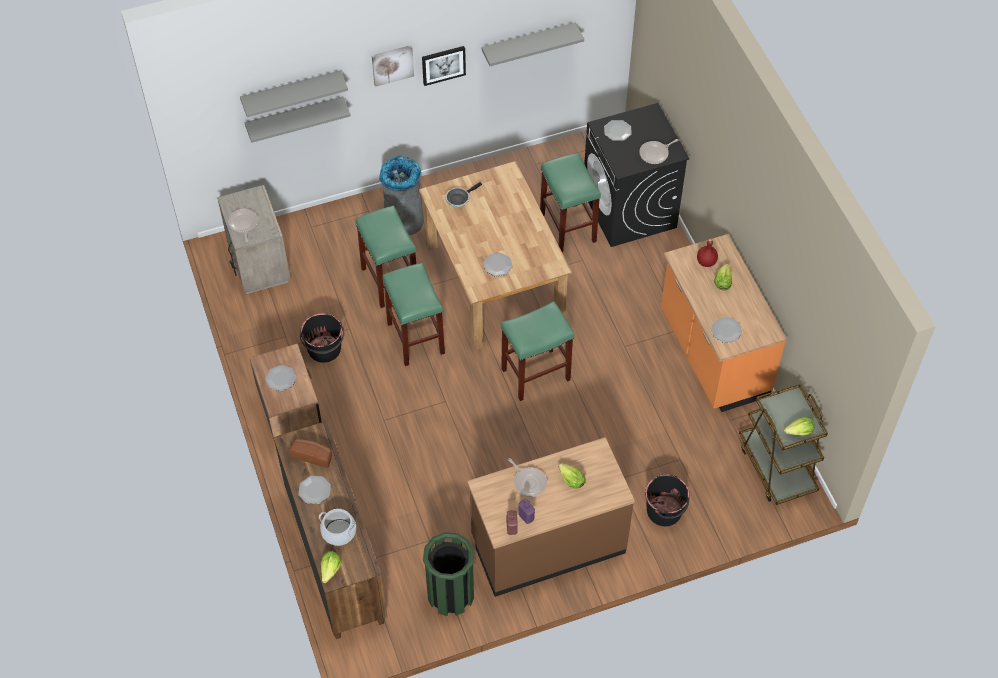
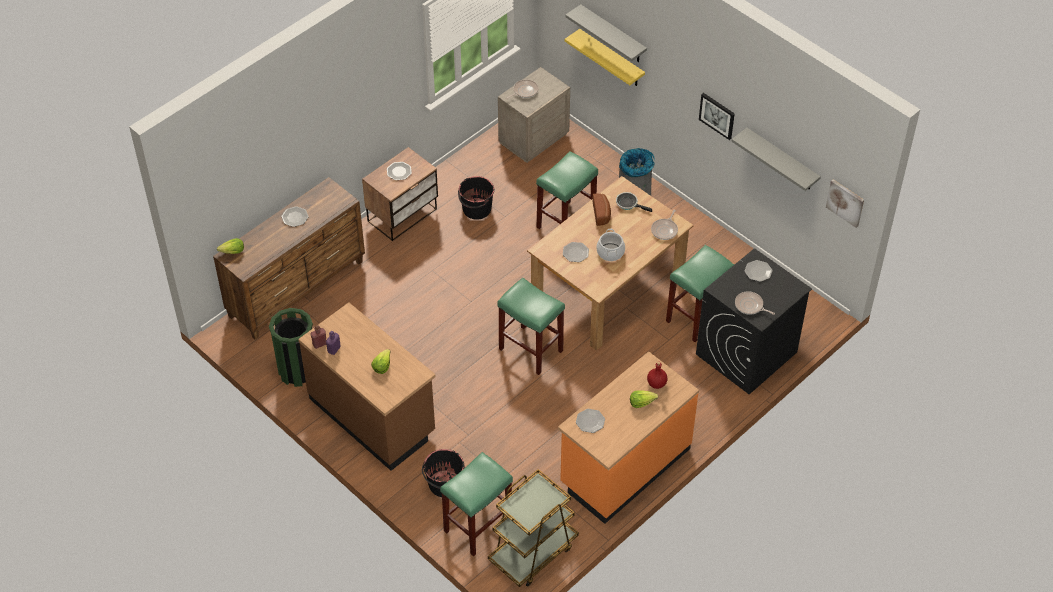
camera: 65 degrees right, 5 degrees down
grey shelf [244,96,351,143] -> yellow shelf [565,29,645,86]
bread [289,439,332,468] -> bread moved to [592,193,611,226]
cooking pot [319,509,356,546] -> cooking pot moved to [597,229,625,261]
picture [372,45,414,87] -> picture moved to [826,180,864,228]
green stool [382,263,445,366] -> green stool moved to [440,452,513,557]
frying pan [508,458,547,497] -> frying pan moved to [651,210,678,240]
lettuce [784,416,815,435] -> none

